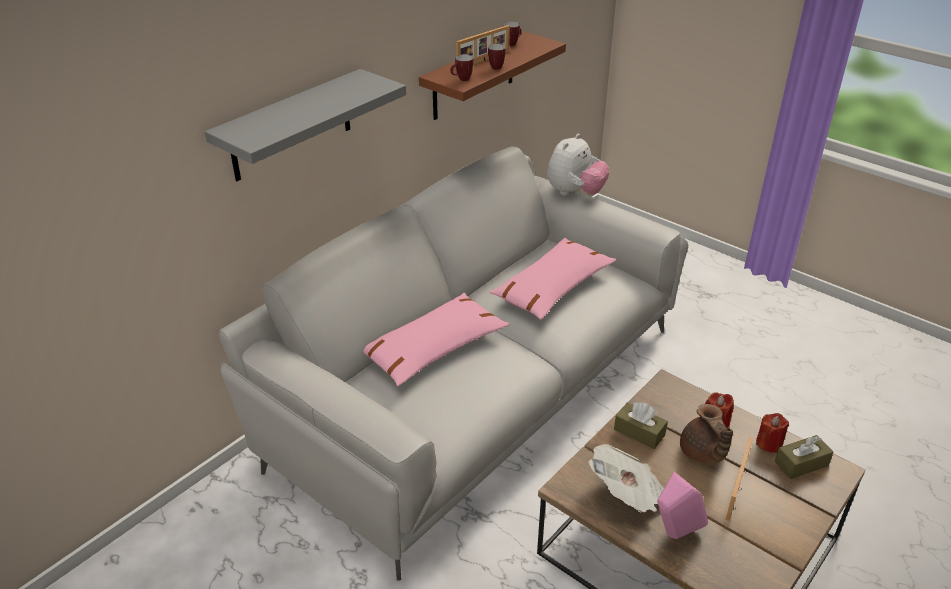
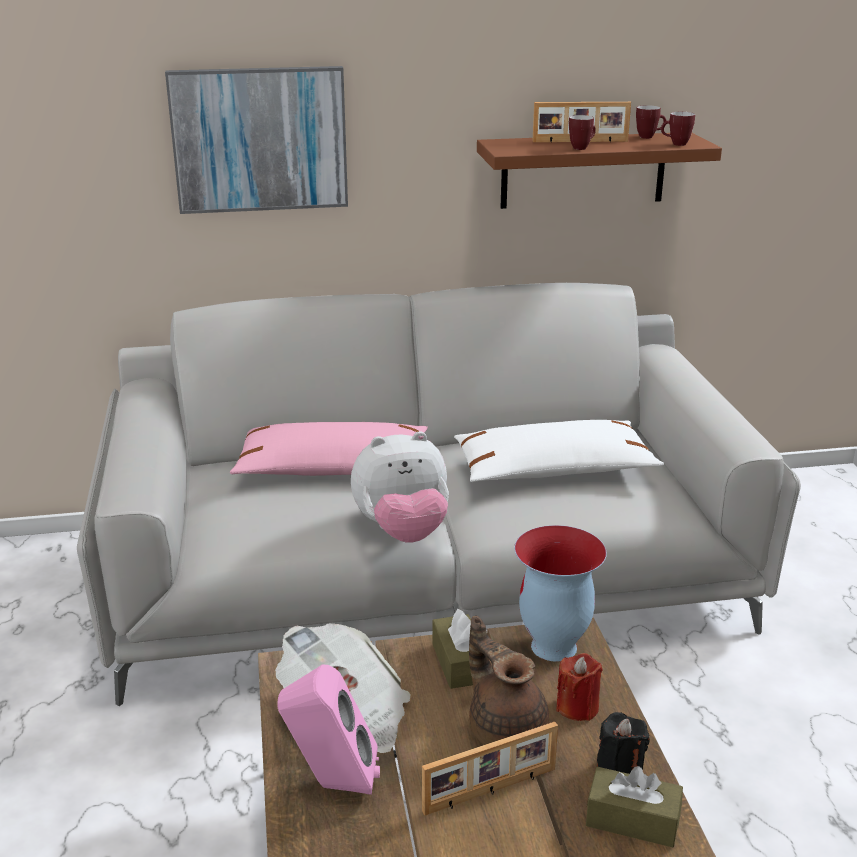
camera: 40 degrees right, 10 degrees down
grey shelf [205,69,406,181] -> picture [165,66,348,214]
mug [450,54,474,81] -> mug moved to [661,112,695,146]
pink pillow [490,238,616,320] -> white pillow [454,420,664,482]
plush toy [547,134,609,196] -> plush toy moved to [351,431,449,543]
brown teapot [680,404,733,464] -> brown teapot turned 120 degrees clockwise [469,616,549,745]
red candle [756,413,789,453] -> black candle [597,712,649,774]
none -> vase [514,525,607,662]

